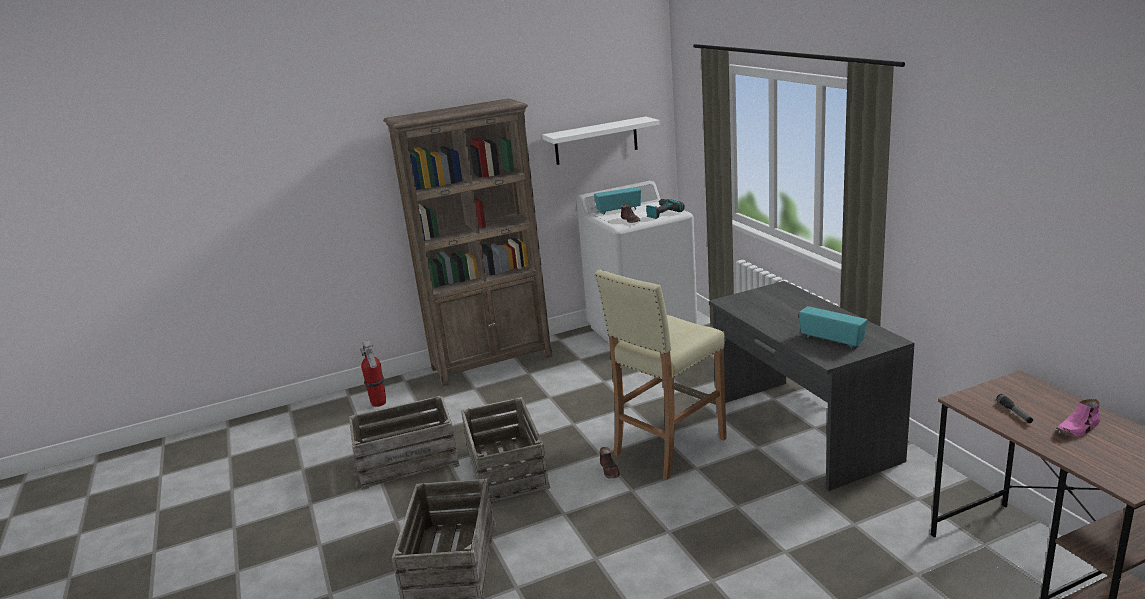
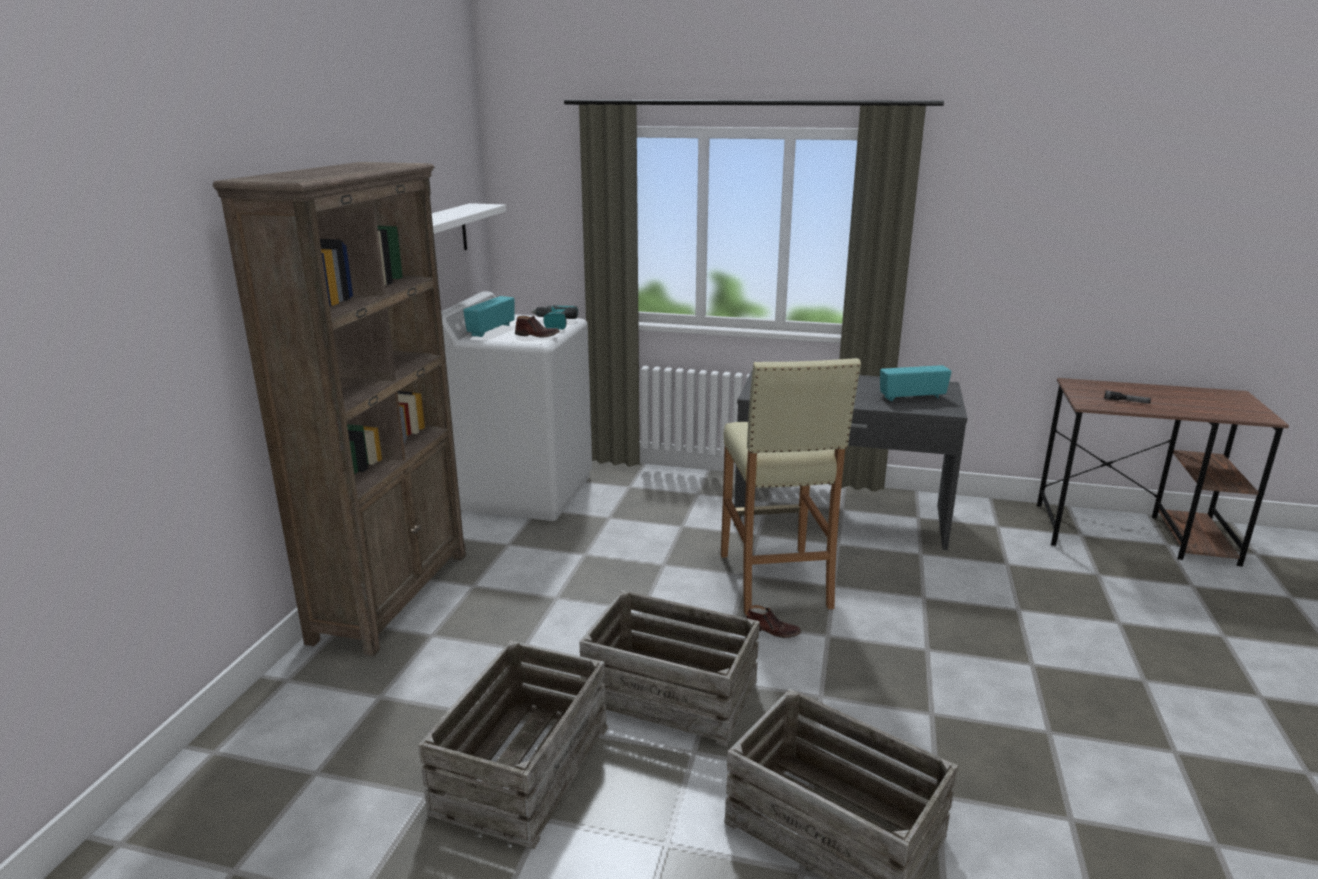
camera: 55 degrees left, 0 degrees up
fire extinguisher [360,341,386,407] -> none
pink shoe [1056,399,1100,436] -> none

